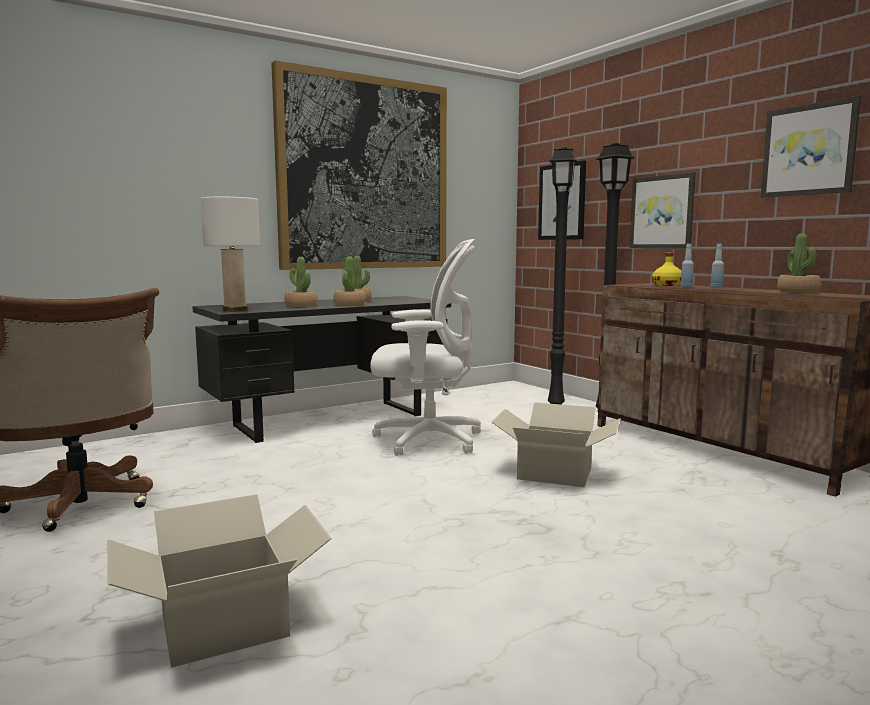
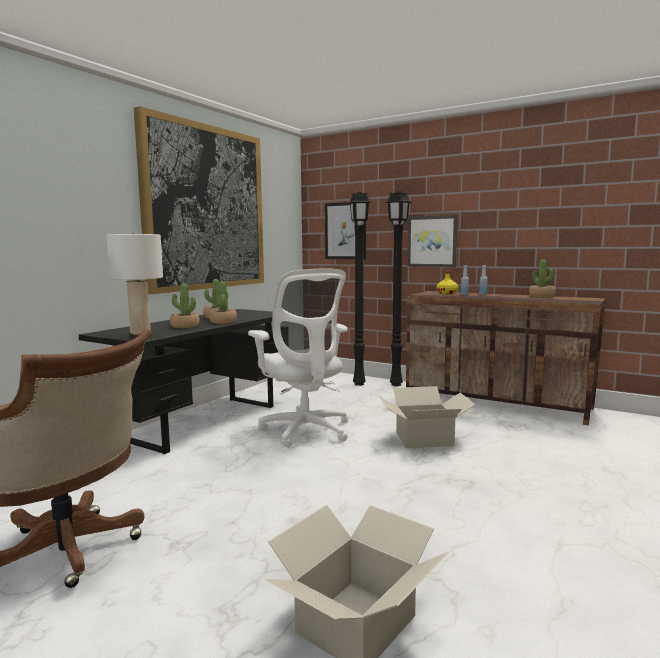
camera: 25 degrees left, 0 degrees up
white office chair [370,239,481,456] -> white office chair turned 90 degrees clockwise [248,269,348,447]
picture [761,96,861,198] -> none

